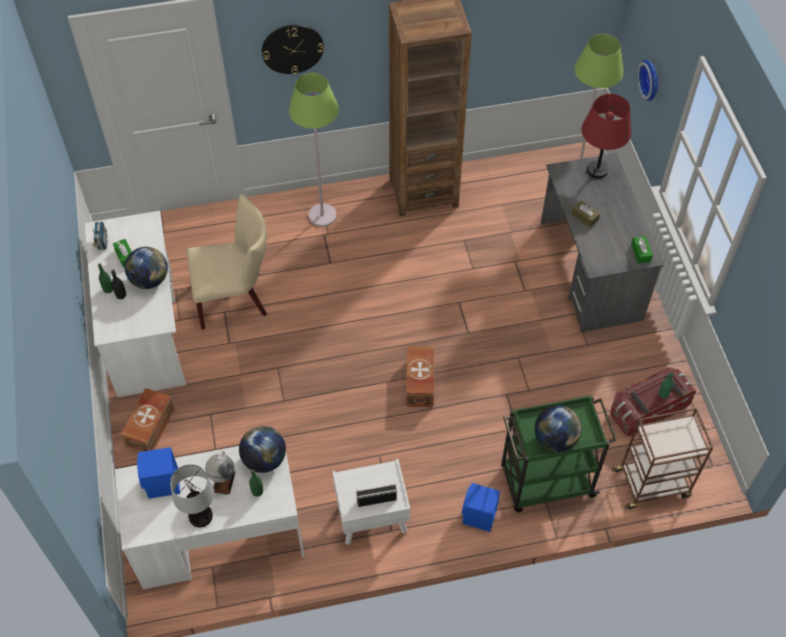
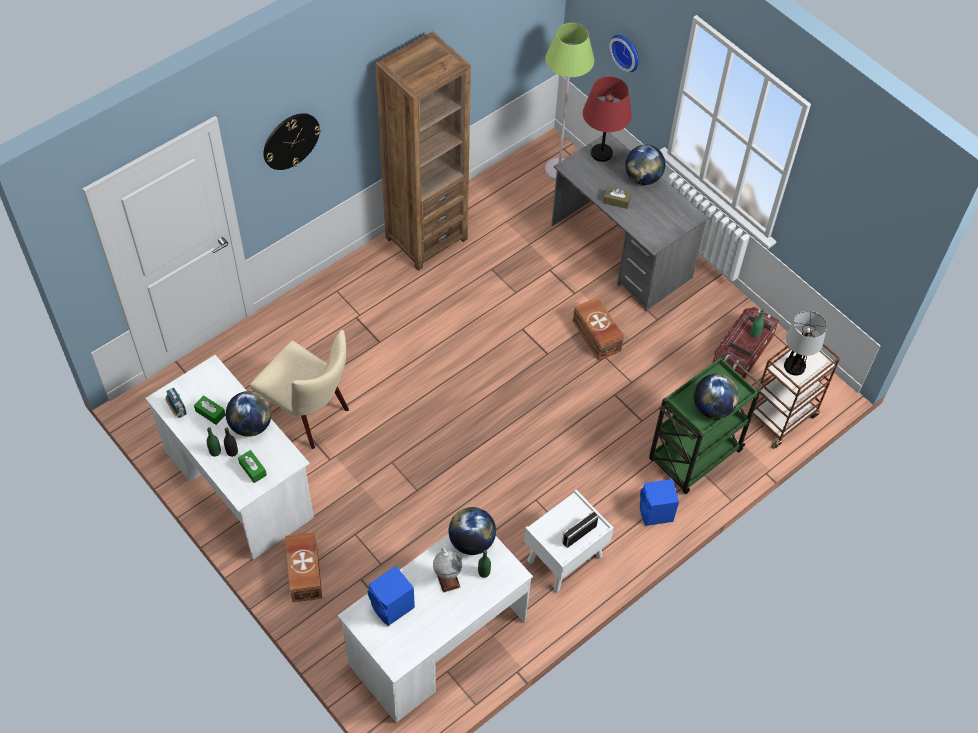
camera: 30 degrees left, 0 degrees up
table lamp [170,464,214,527] -> table lamp moved to [784,311,827,376]
beige chair [186,194,267,330] -> beige chair turned 75 degrees clockwise [250,330,349,449]
green floor lamp [289,73,339,227] -> none
brown storage box [406,346,434,407] -> brown storage box moved to [573,297,624,361]
green tissue box [631,236,653,264] -> green tissue box moved to [238,450,267,483]
none -> globe [625,145,665,185]

